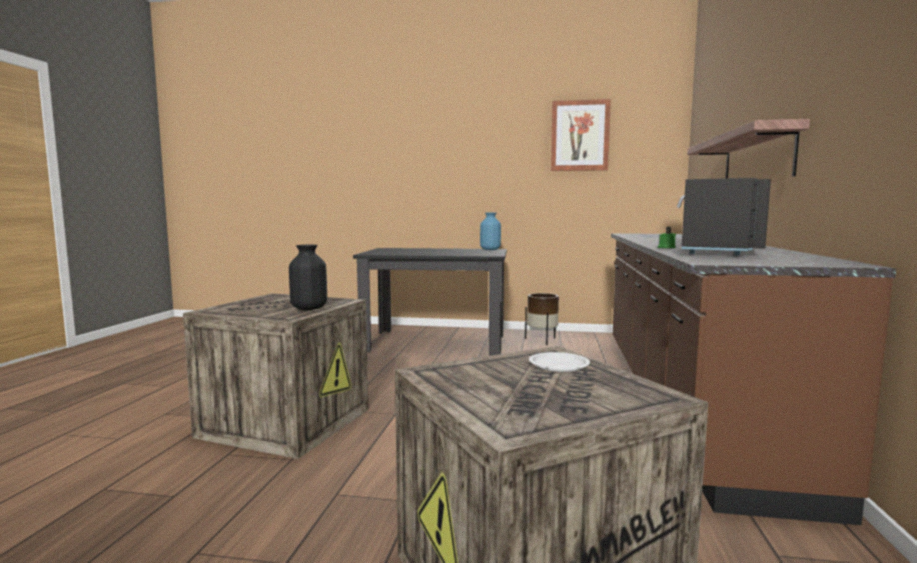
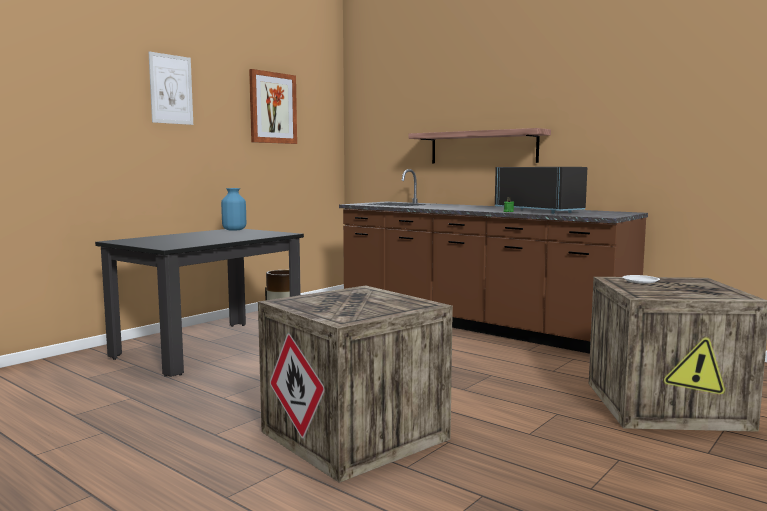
camera: 60 degrees left, 0 degrees up
black vase [289,245,327,310] -> none
none -> picture [149,51,193,125]

